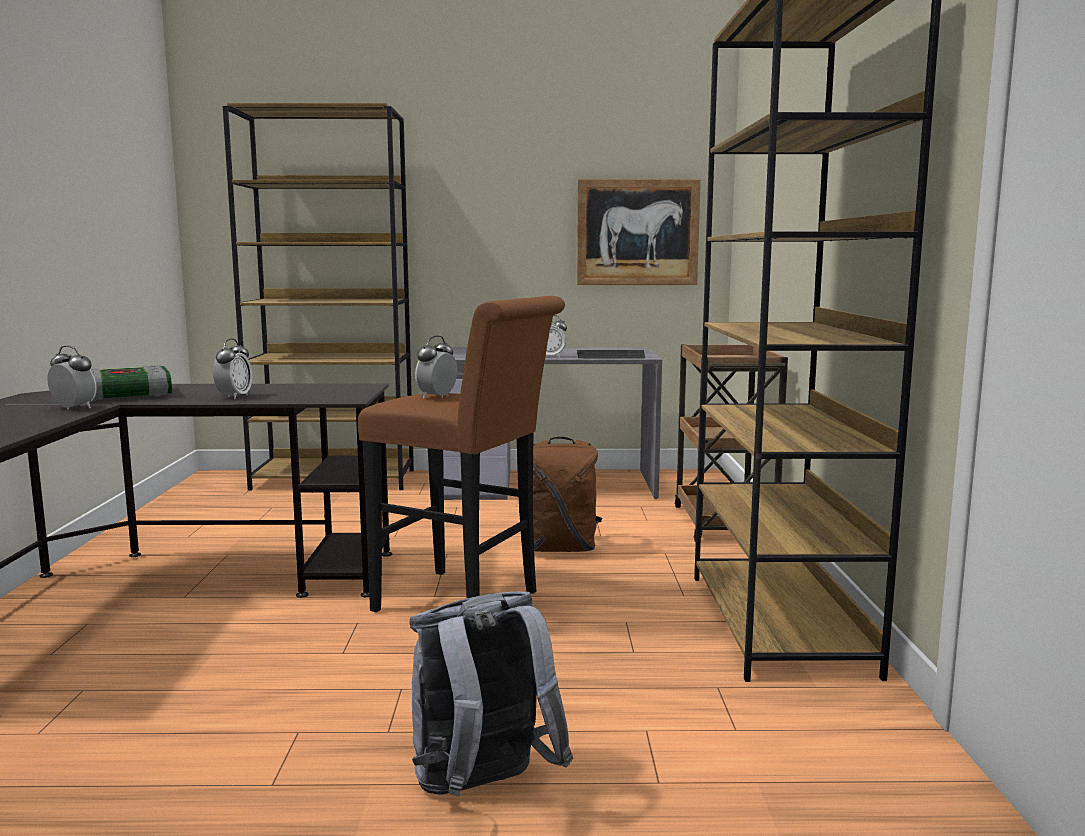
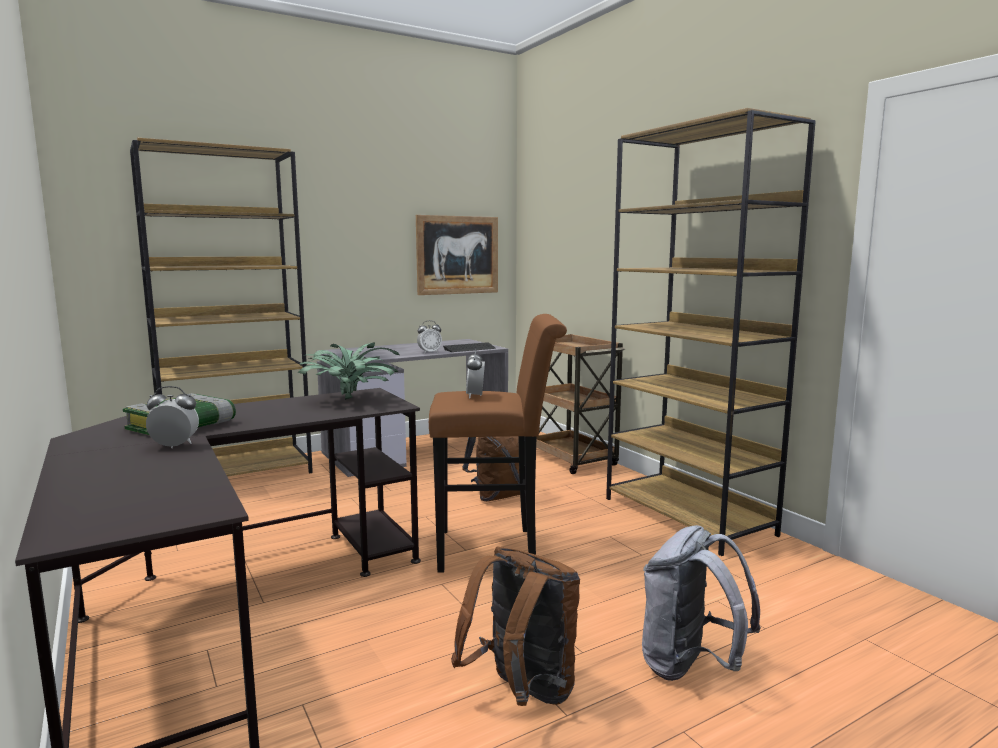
camera: 30 degrees left, 0 degrees up
alarm clock [213,339,252,399] -> none
none -> potted plant [298,342,400,400]
none -> brown backpack [451,546,580,706]

